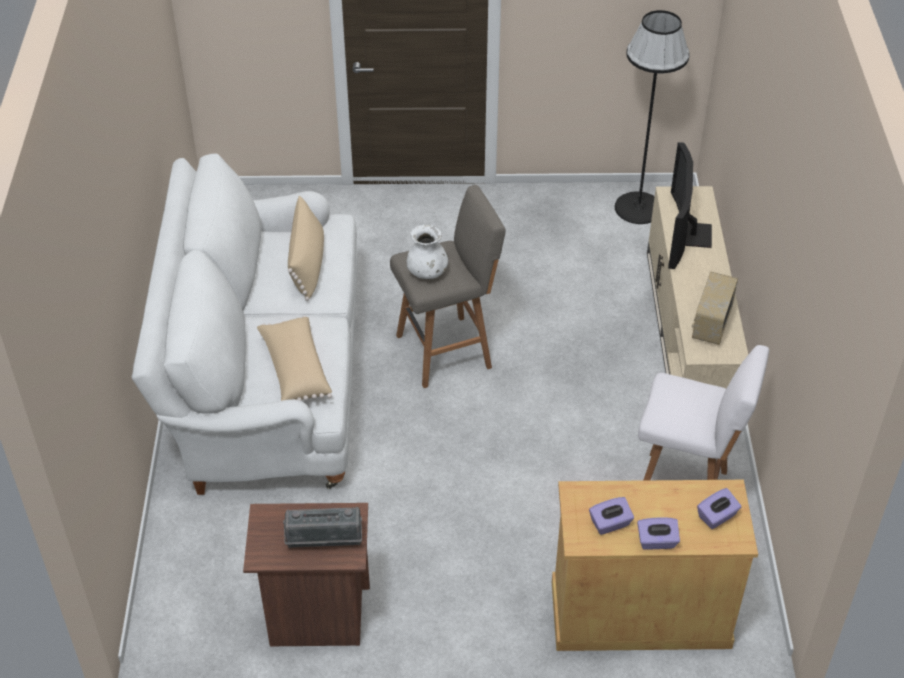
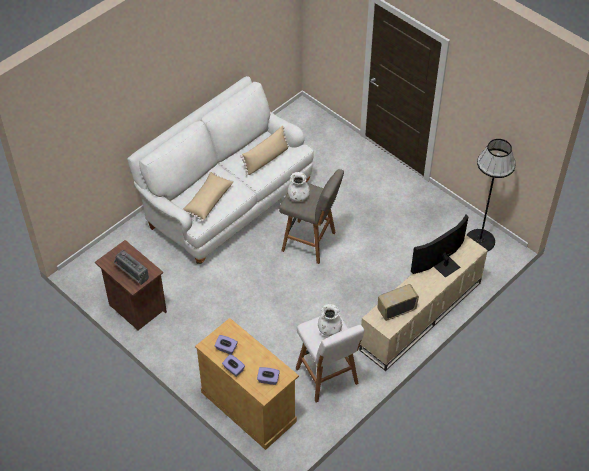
camera: 45 degrees right, 5 degrees up
none -> white vase [318,304,342,336]

